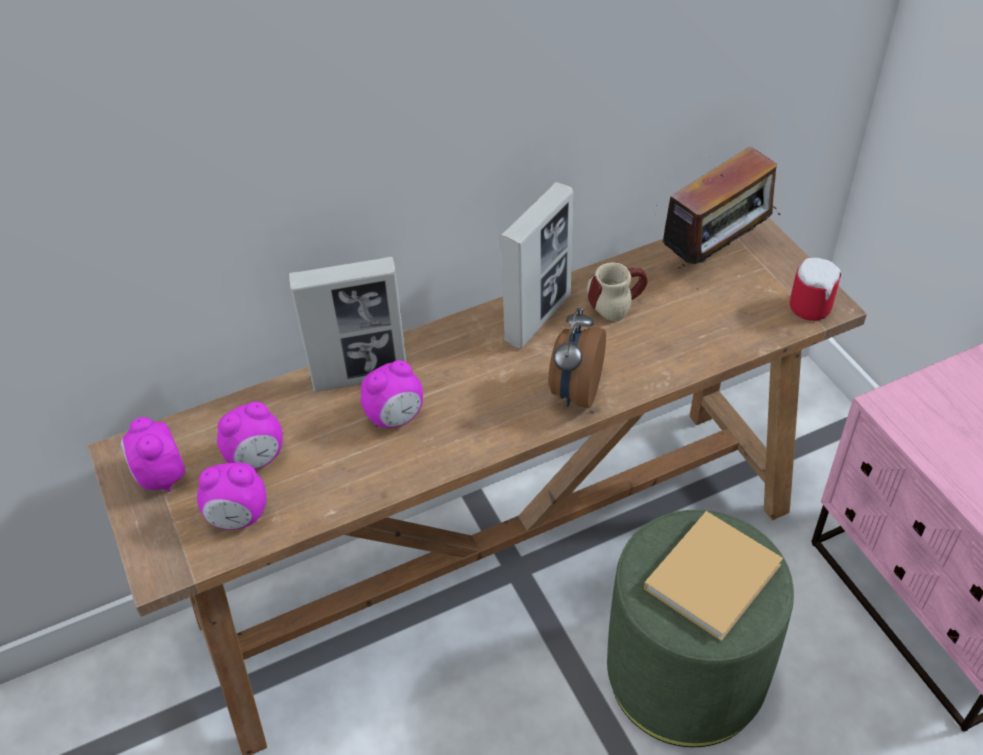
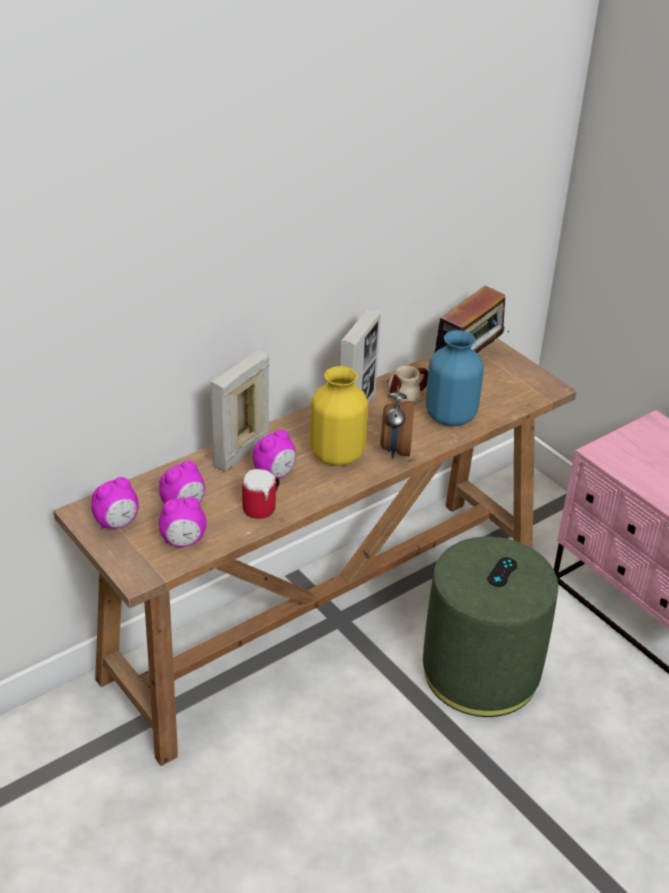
camera: 15 degrees left, 10 degrees down
alarm clock [121,417,185,492] -> alarm clock turned 90 degrees counterclockwise [91,477,139,529]
picture frame [288,257,406,392] -> picture frame turned 150 degrees clockwise [211,350,269,472]
beige book [644,511,783,641] -> black game controller [488,557,517,587]
mug [790,258,841,321] -> mug moved to [242,469,279,519]
none -> yellow vase [310,366,368,466]
none -> blue vase [426,330,484,426]

